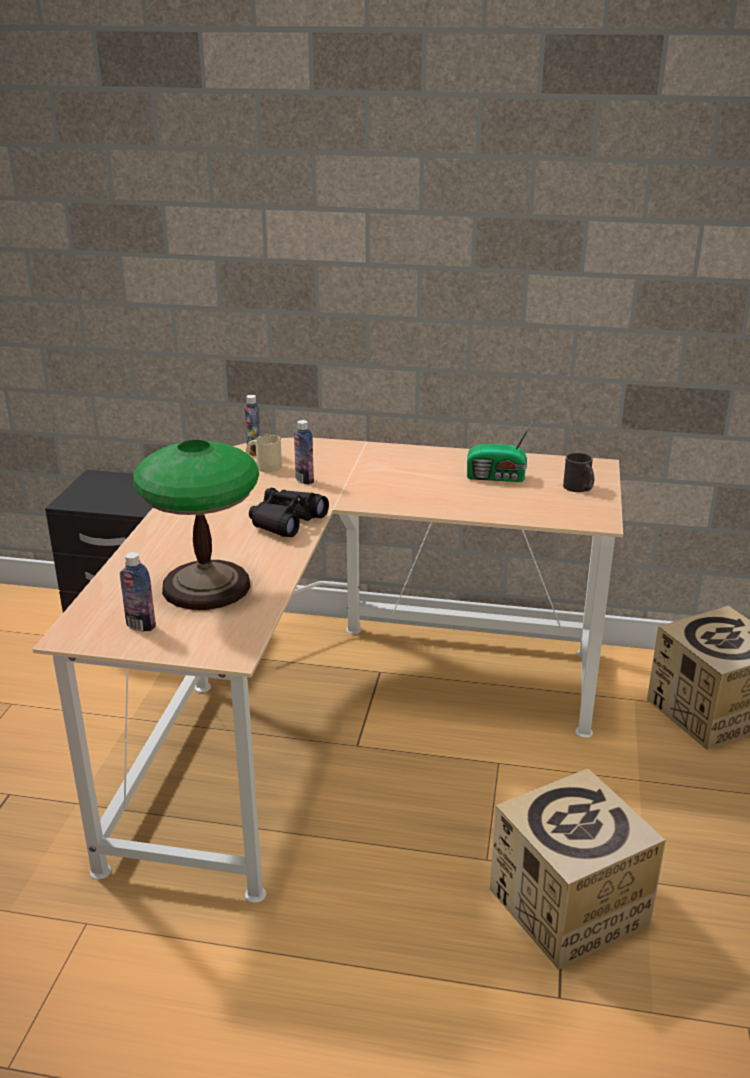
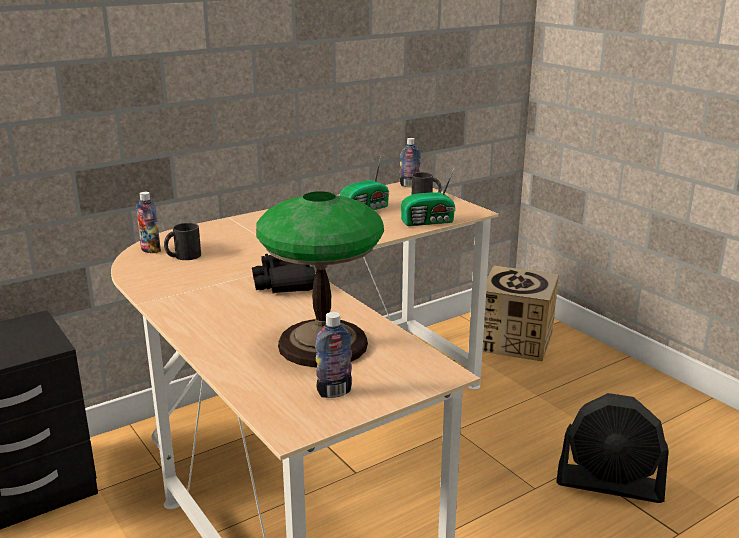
camera: 45 degrees left, 5 degrees down
beige mug [246,434,282,473] -> black mug [164,223,201,260]
bottle [294,420,314,485] -> bottle moved to [400,138,421,187]
cardboard box [490,768,666,970] -> black fan [556,393,669,503]
none -> radio [401,169,456,226]

